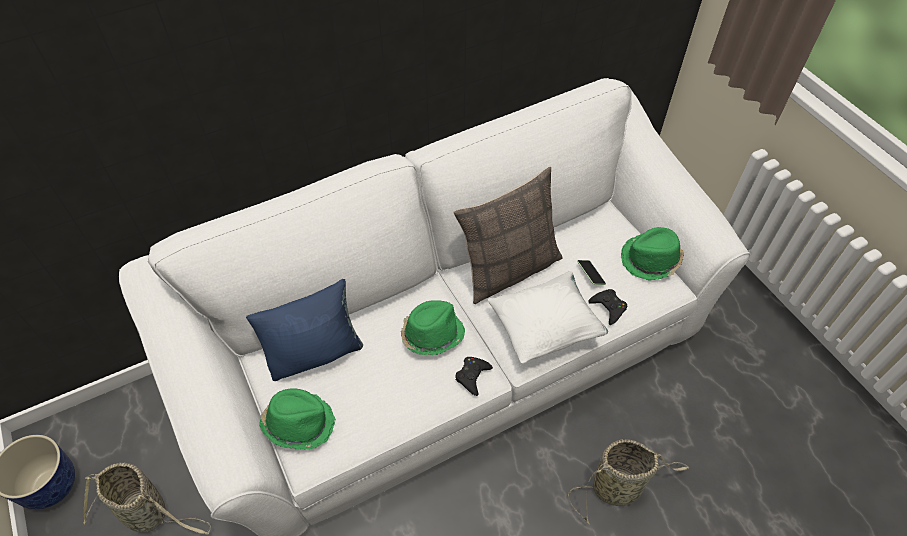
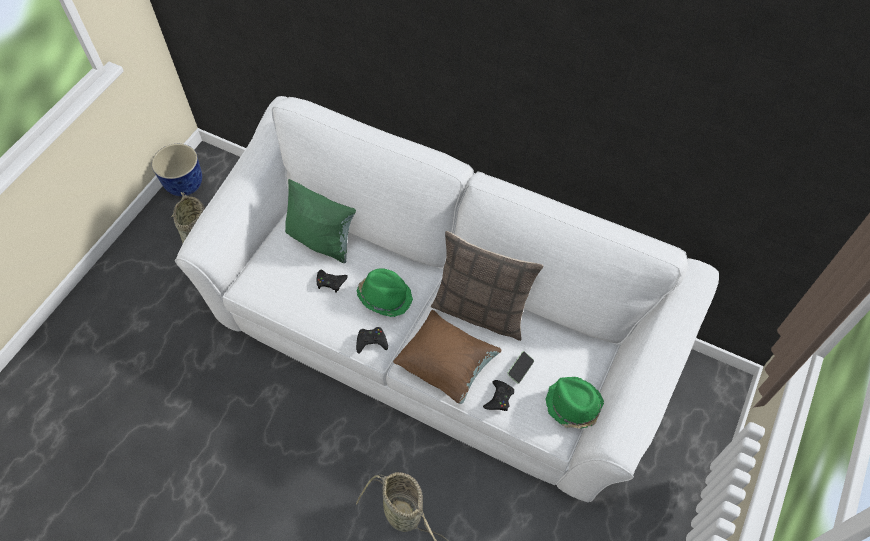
camera: 55 degrees right, 5 degrees up
blue pillow [246,279,363,381] -> green pillow [285,179,356,263]
green hat [259,388,336,450] -> none
white pillow [488,271,608,363] -> brown pillow [393,310,502,404]
none -> black game controller [317,269,348,293]

